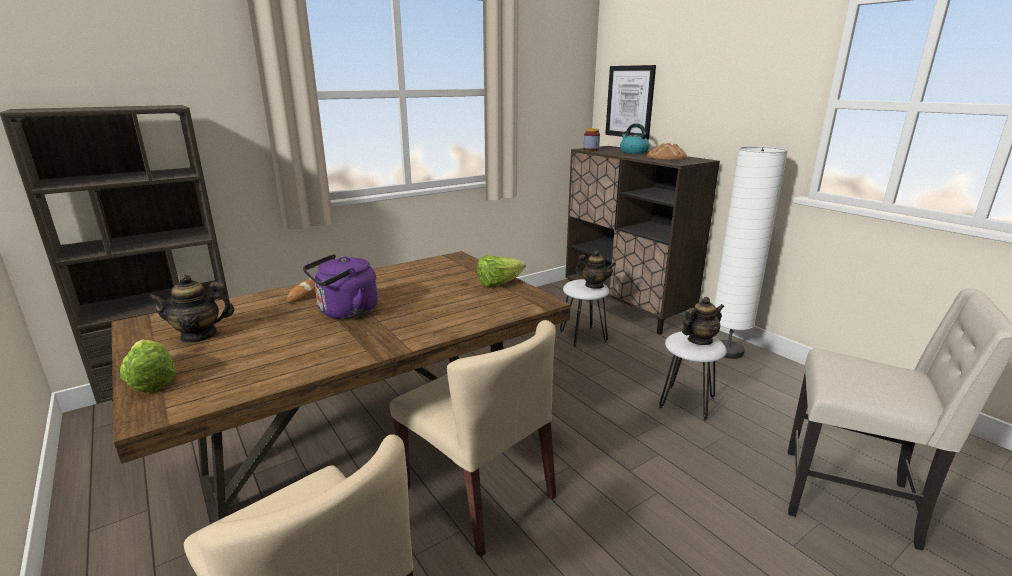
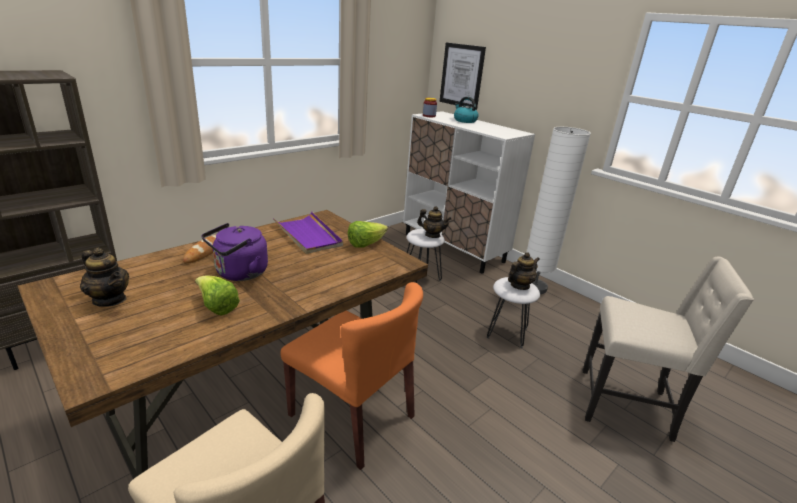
camera: 10 degrees left, 5 degrees up
lettuce [120,340,176,393] -> lettuce moved to [195,275,240,316]
teapot [148,274,235,343] -> teapot turned 120 degrees counterclockwise [80,248,129,307]
beige chair [390,320,556,557] -> orange chair [280,282,423,470]
brown cabinet [566,146,720,334] -> white cabinet [403,111,535,273]
bread [647,143,688,160] -> none
none -> purple tray [273,212,343,254]

